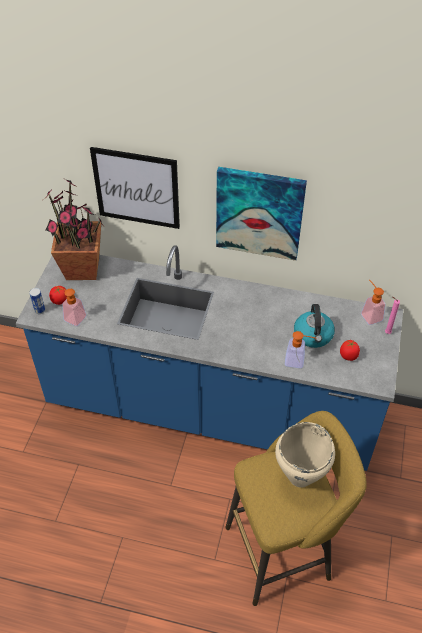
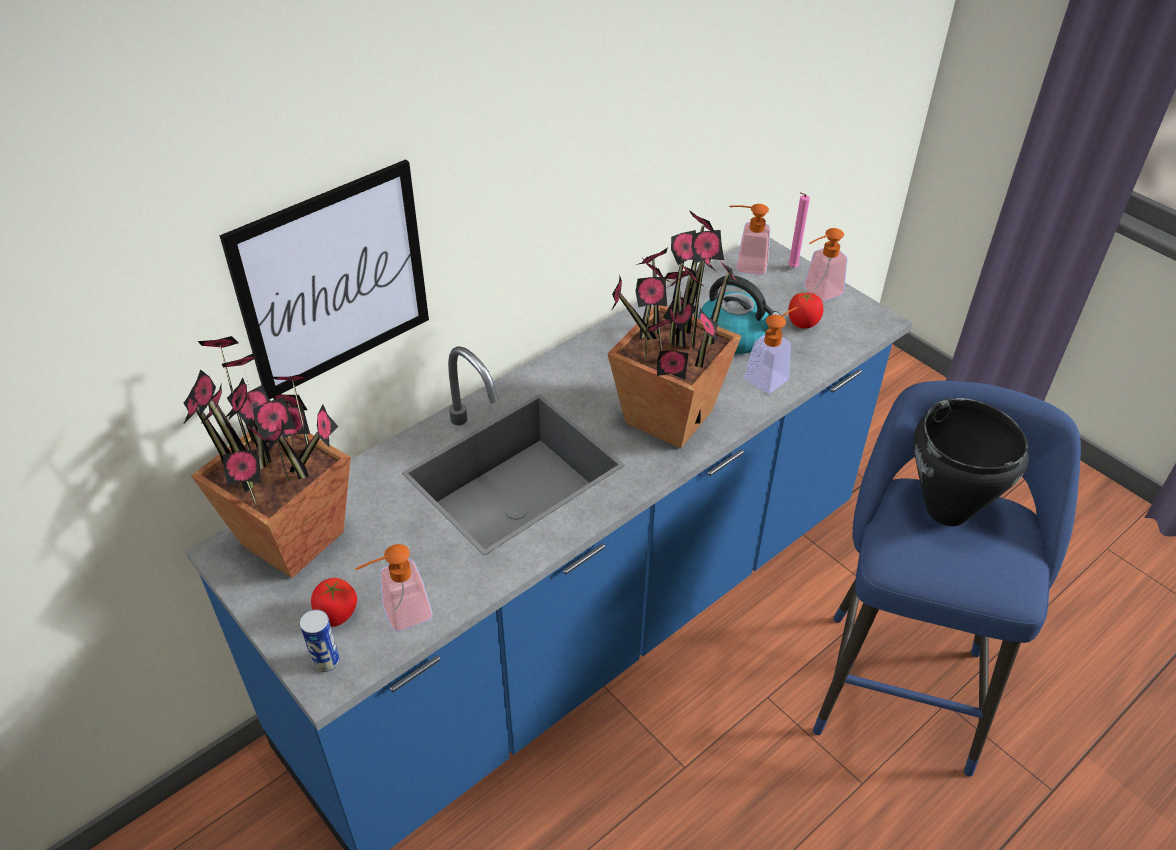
camera: 55 degrees left, 5 degrees down
picture [216,167,307,261] -> none
yellow stool [225,411,367,606] -> blue stool [813,381,1081,776]
beige cooking pot [275,422,335,488] -> black cooking pot [914,398,1029,526]
none -> potted plant [608,210,741,448]
none -> soap dispenser [804,228,847,302]

